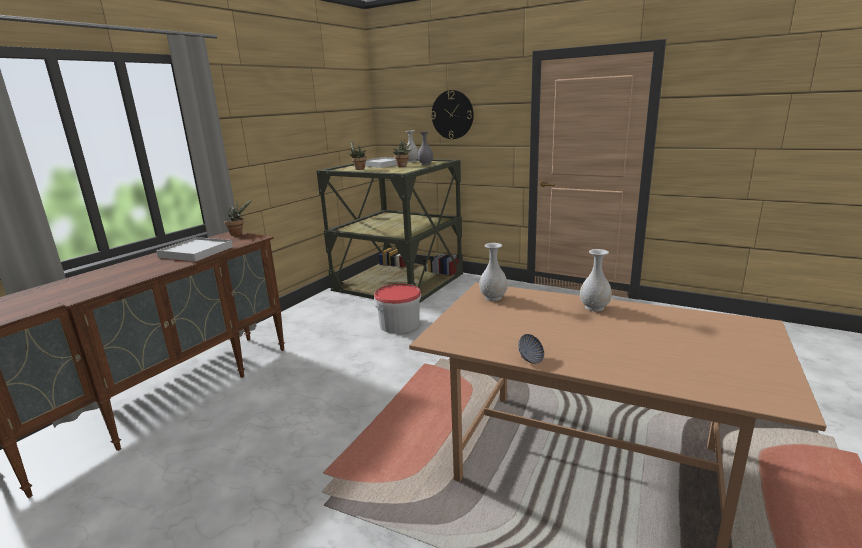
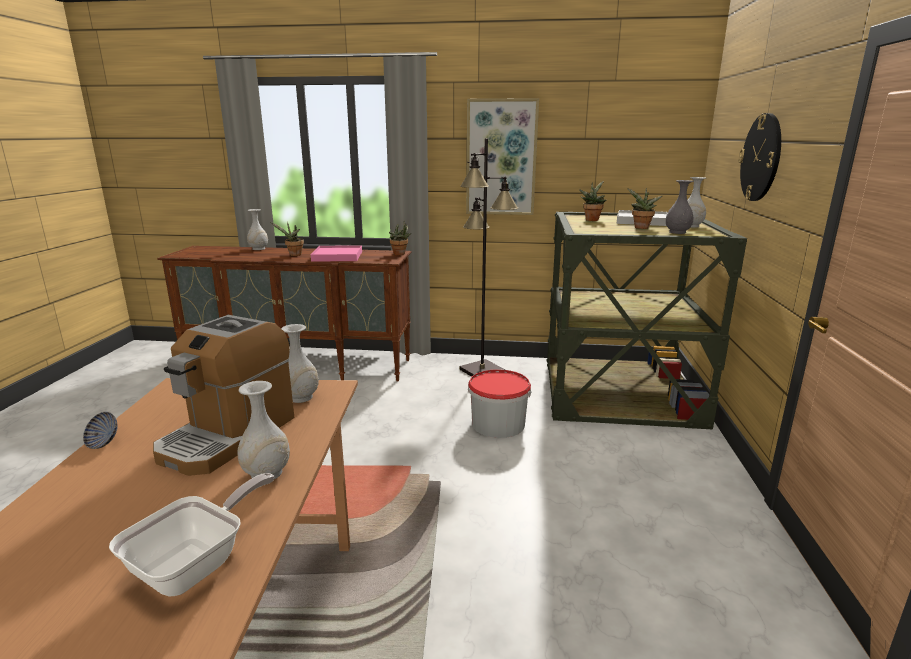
camera: 65 degrees right, 0 degrees up
white tray [156,237,233,262] -> pink tray [311,245,362,262]
none -> frying pan [109,473,274,596]
none -> coffee machine [153,315,295,476]
none -> white vase [247,209,268,250]
none -> potted plant [270,222,304,256]
none -> black floor lamp [459,138,518,377]
none -> picture [466,98,539,215]

